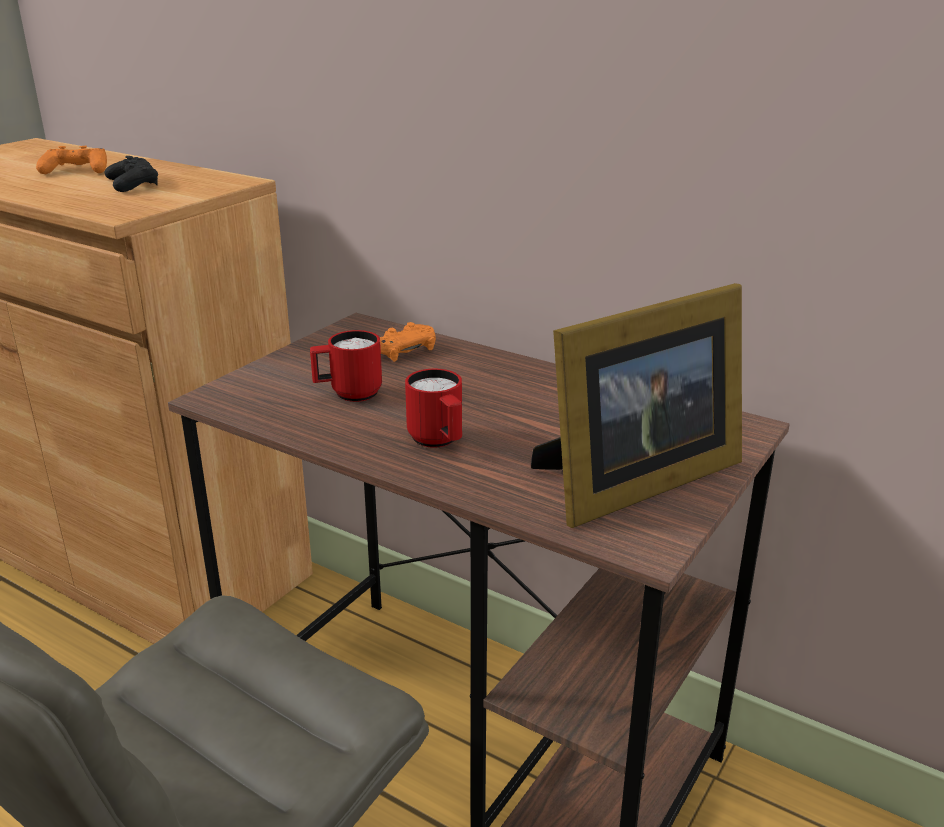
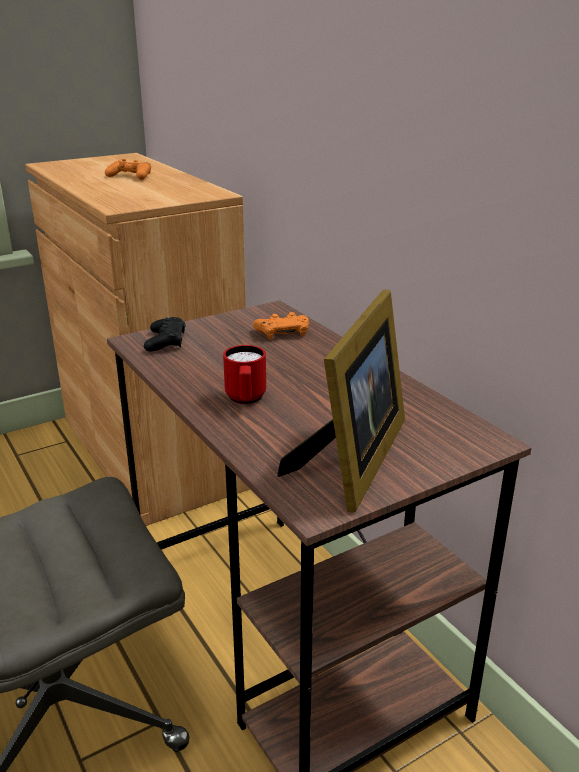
camera: 25 degrees right, 0 degrees up
black game controller [105,156,158,192] -> black game controller moved to [144,317,185,352]
red mug [310,330,382,402] -> none
picture frame [531,283,742,528] -> picture frame turned 60 degrees counterclockwise [277,290,405,513]

